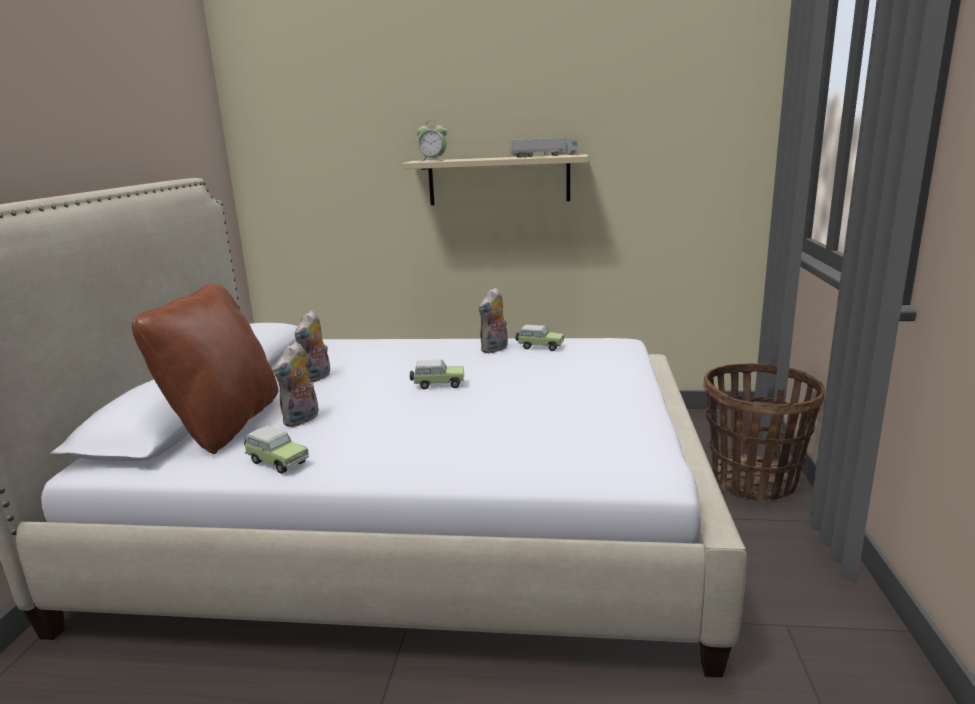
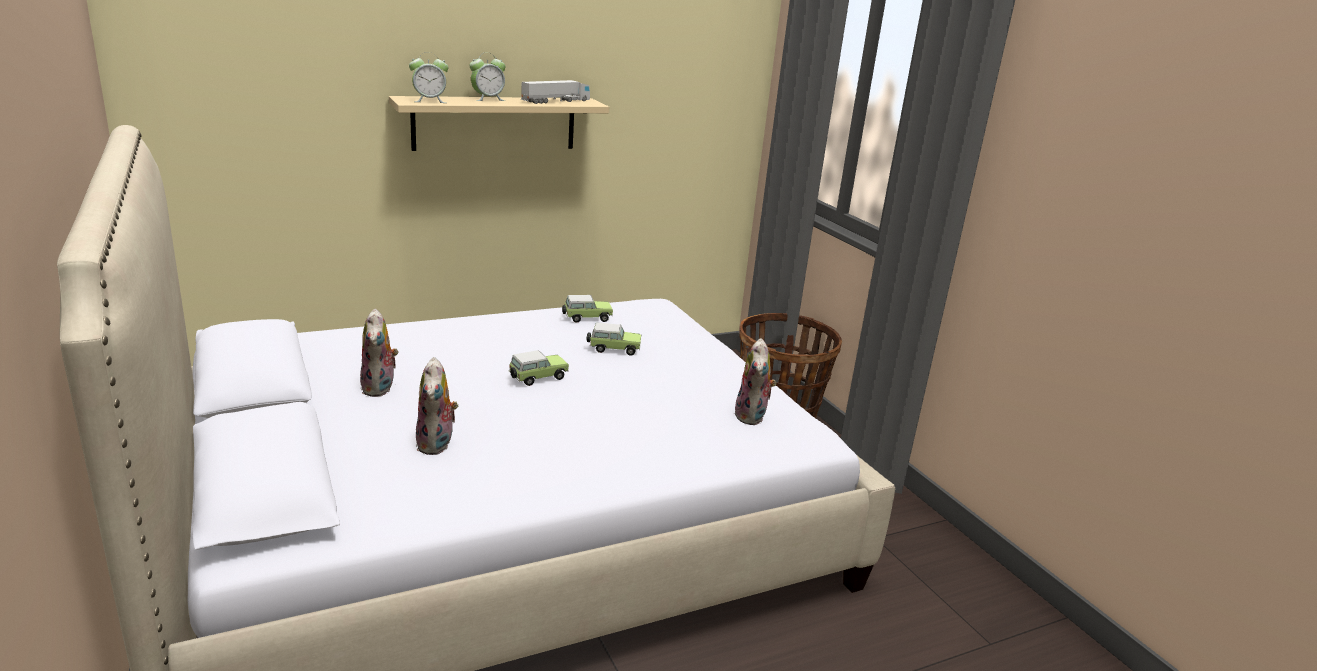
camera: 35 degrees left, 5 degrees up
brown pillow [131,284,279,454] -> none
toy car [244,426,309,474] -> toy car moved to [587,323,641,356]
plush toy [479,287,508,354] -> plush toy moved to [735,338,777,425]
none -> alarm clock [470,53,505,101]

